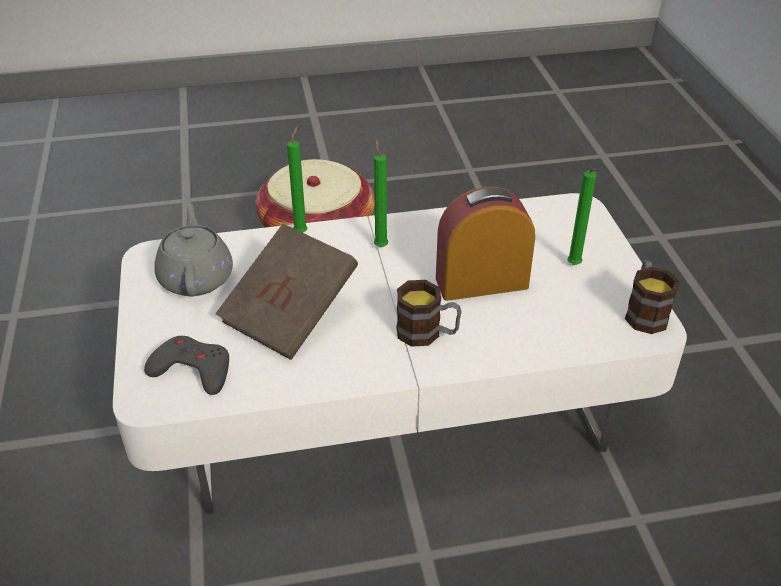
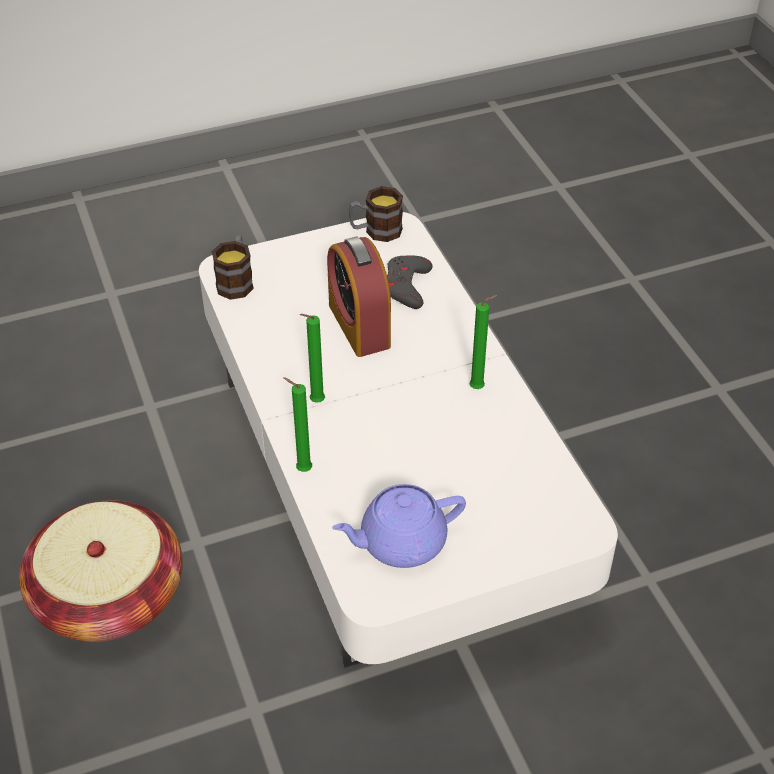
camera: 100 degrees left, 5 degrees up
grey game controller [144,336,229,395] -> grey game controller moved to [387,255,433,309]
grey teapot [154,204,233,297] -> purple teapot [332,484,466,568]
brown book [215,224,358,360] -> none
mug [396,280,461,347] -> mug moved to [212,235,254,300]
green candle [567,169,597,265] -> green candle moved to [469,295,497,389]

